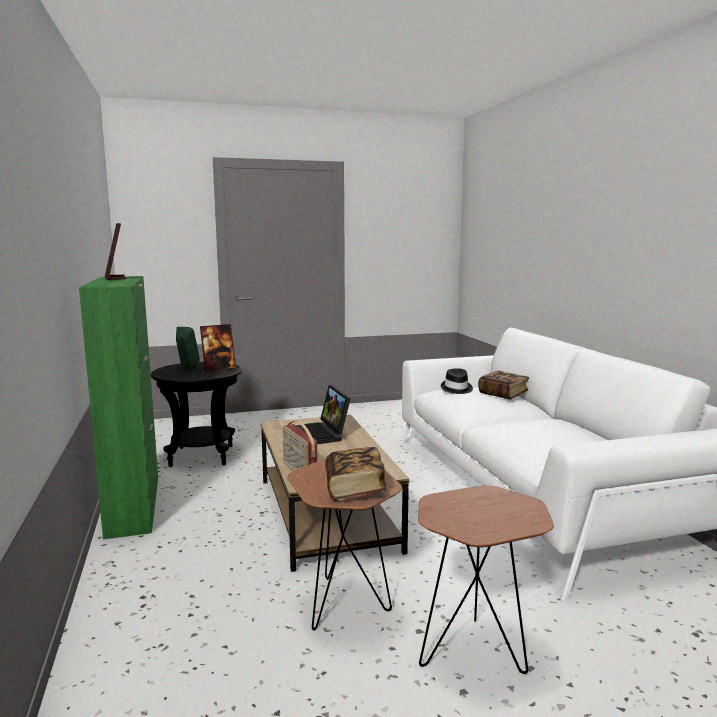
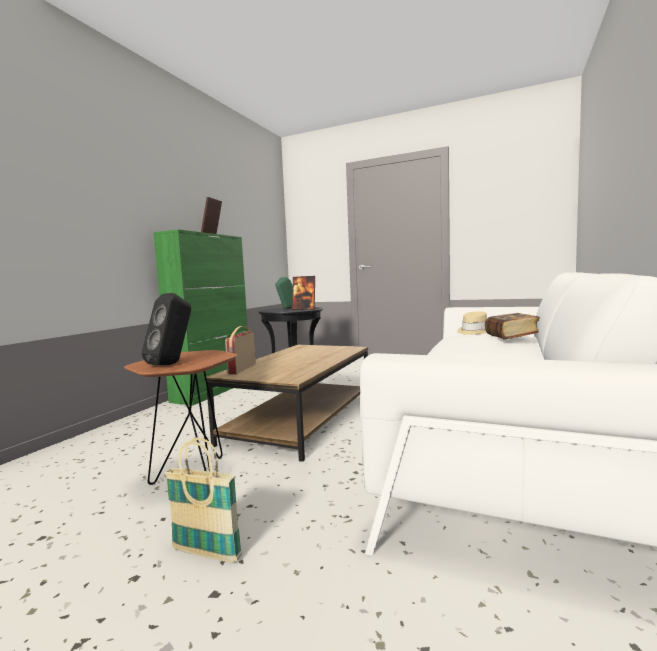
camera: 40 degrees right, 5 degrees down
laptop [296,385,351,444] -> none
book [325,447,387,501] -> black speaker [142,293,191,365]
brown side table [418,485,554,674] -> basket [165,437,242,563]
black hat [441,368,473,394] -> beige hat [457,311,487,335]

